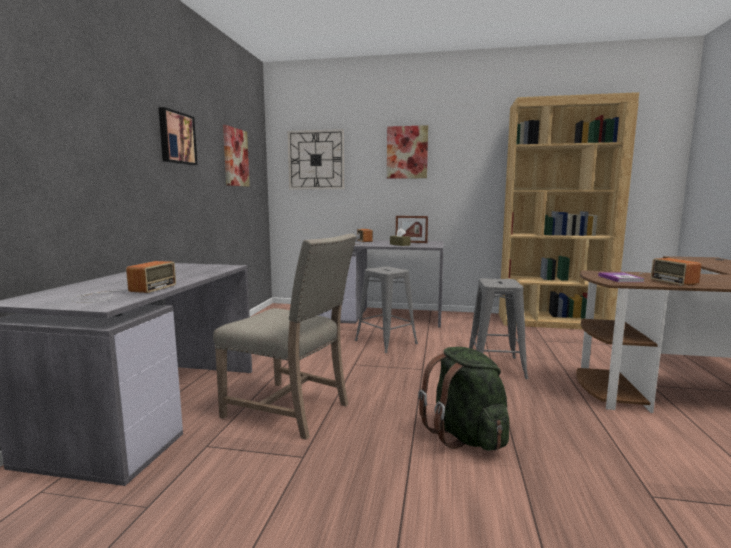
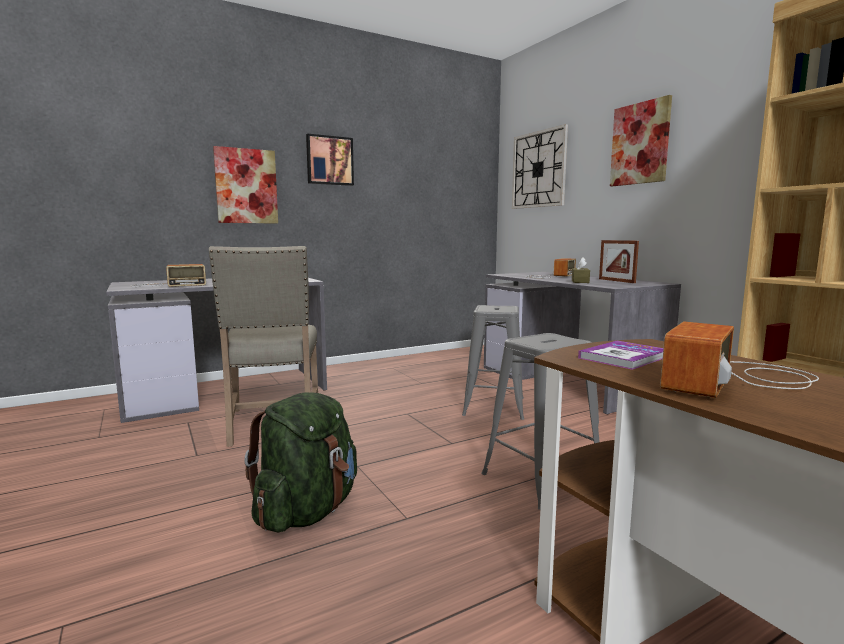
camera: 50 degrees right, 0 degrees up
picture [223,125,250,187] -> picture moved to [213,146,278,224]

